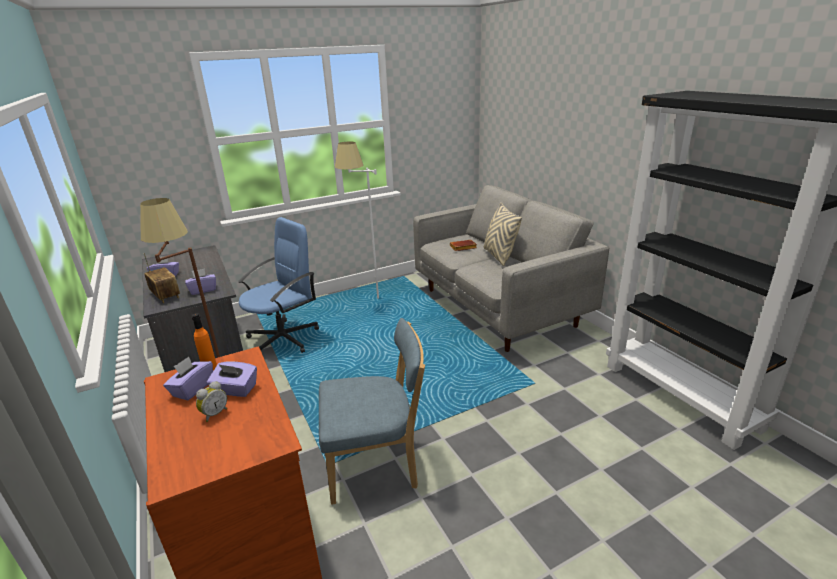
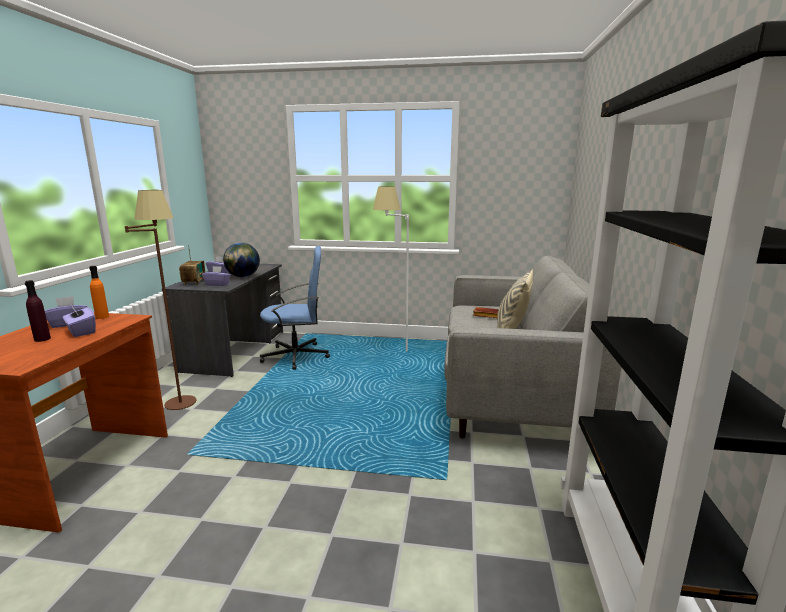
camera: 35 degrees right, 10 degrees down
alarm clock [196,381,228,422] -> purple bottle [25,280,51,342]
blue chair [319,318,425,505] -> none
none -> globe [223,243,260,277]

